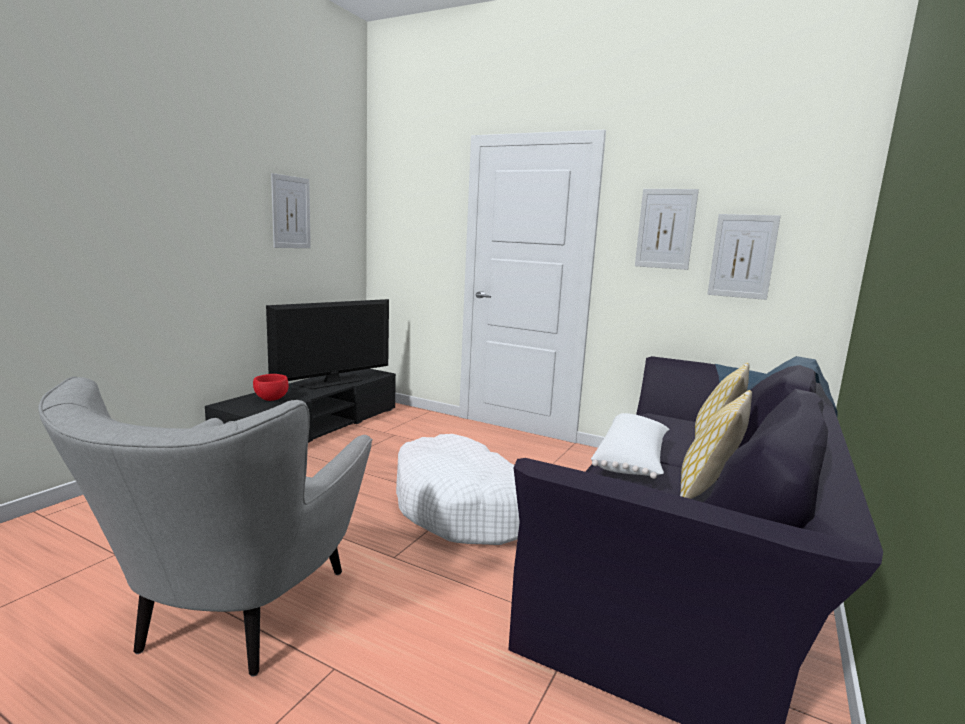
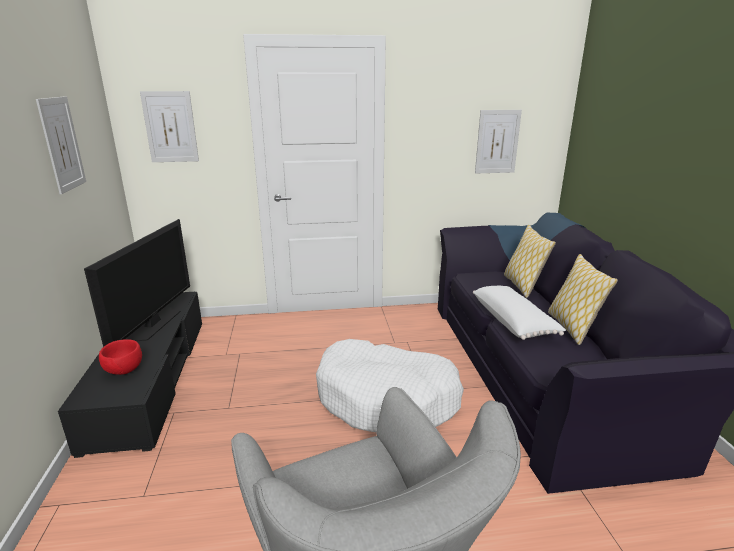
camera: 35 degrees left, 10 degrees up
picture [635,189,699,270] -> picture moved to [140,91,199,162]

